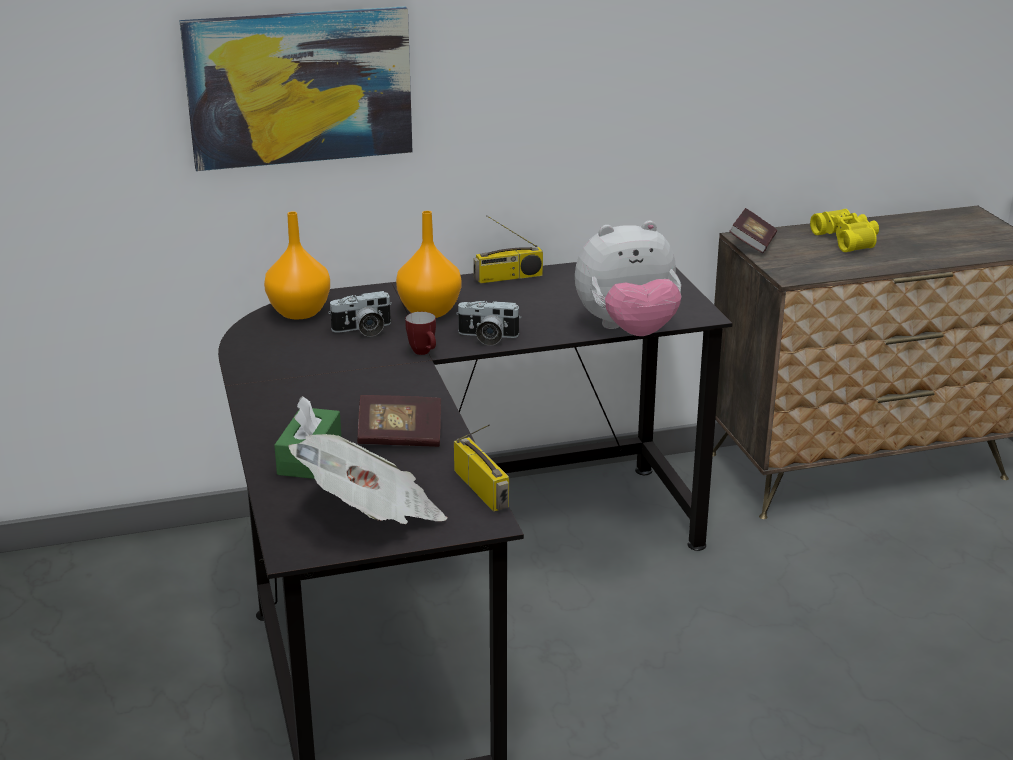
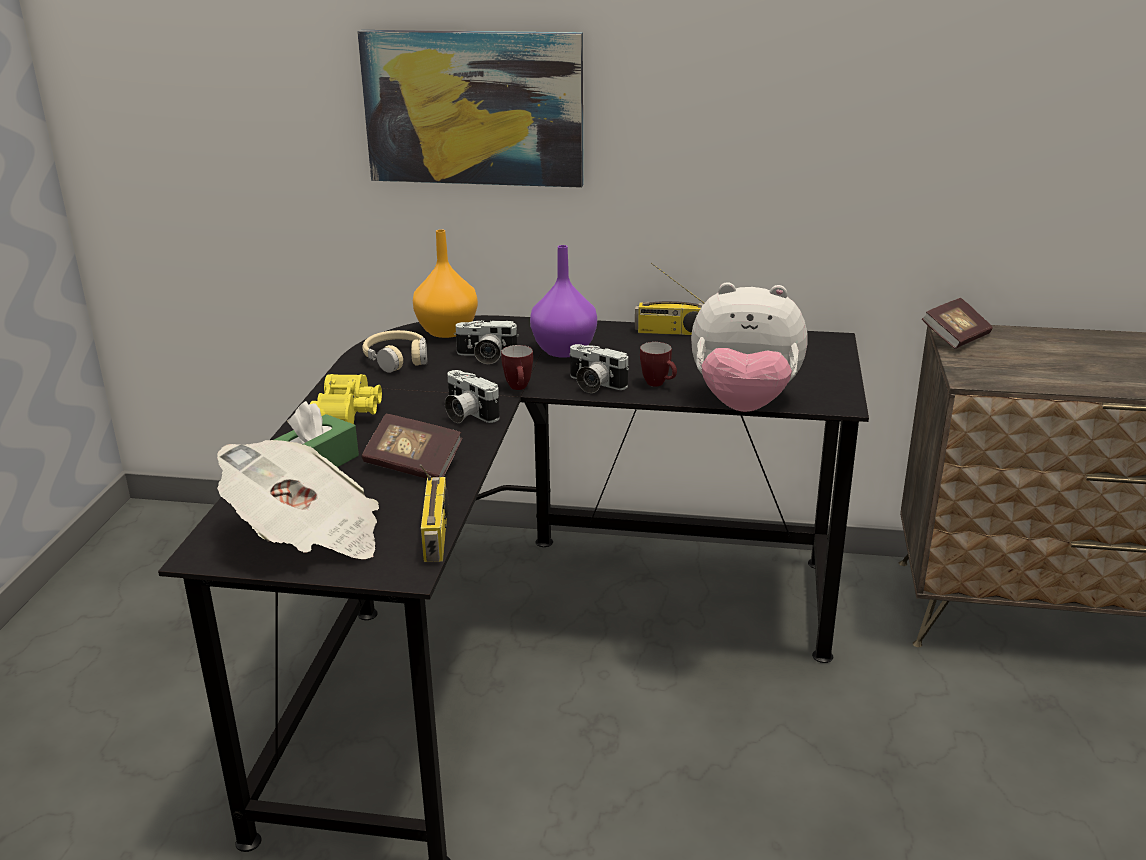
camera: 25 degrees right, 0 degrees up
orange vase [396,211,461,318] -> purple vase [530,245,597,358]
yellow binoculars [810,209,879,252] -> yellow binoculars moved to [310,374,382,424]
none -> beige headphones [362,330,427,373]
none -> camera [445,370,500,423]
none -> mug [640,342,677,387]

